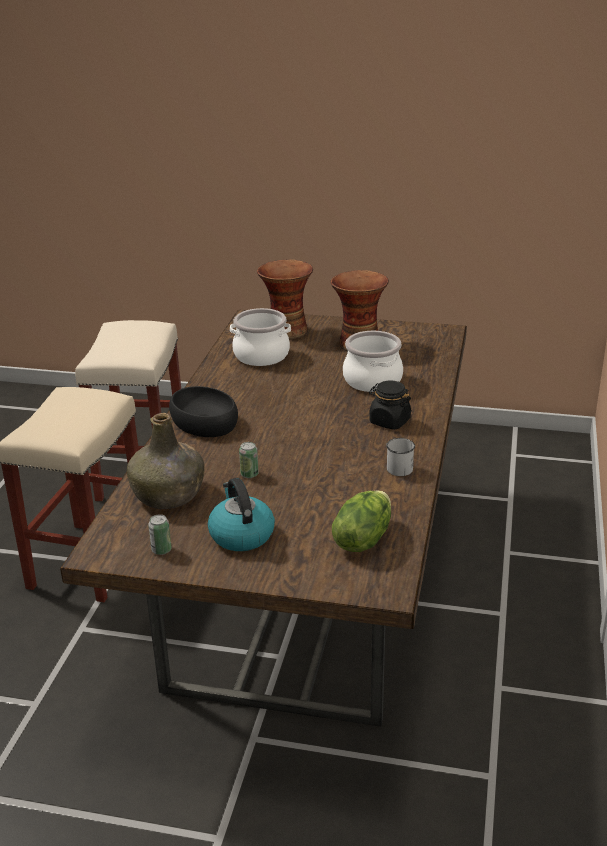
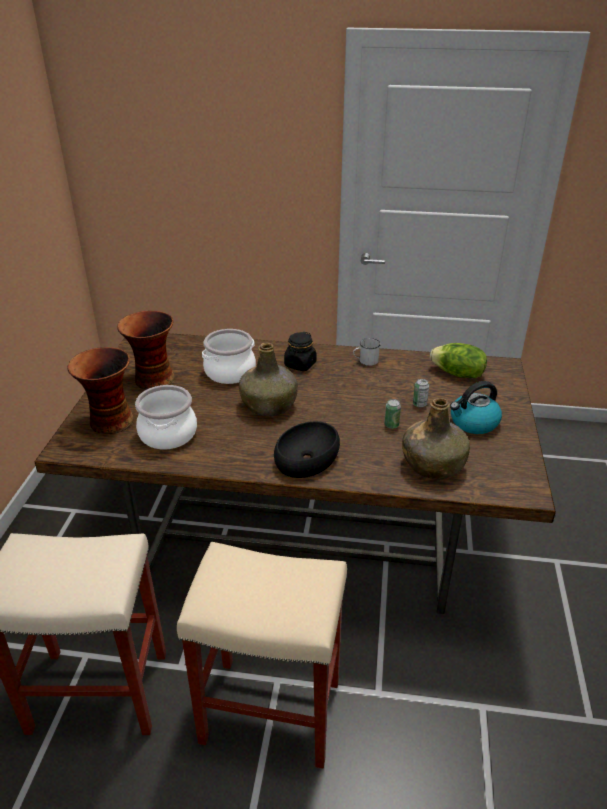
camera: 95 degrees left, 5 degrees up
can [148,514,172,555] -> can moved to [413,379,429,407]
none -> green bottle [239,343,298,416]

